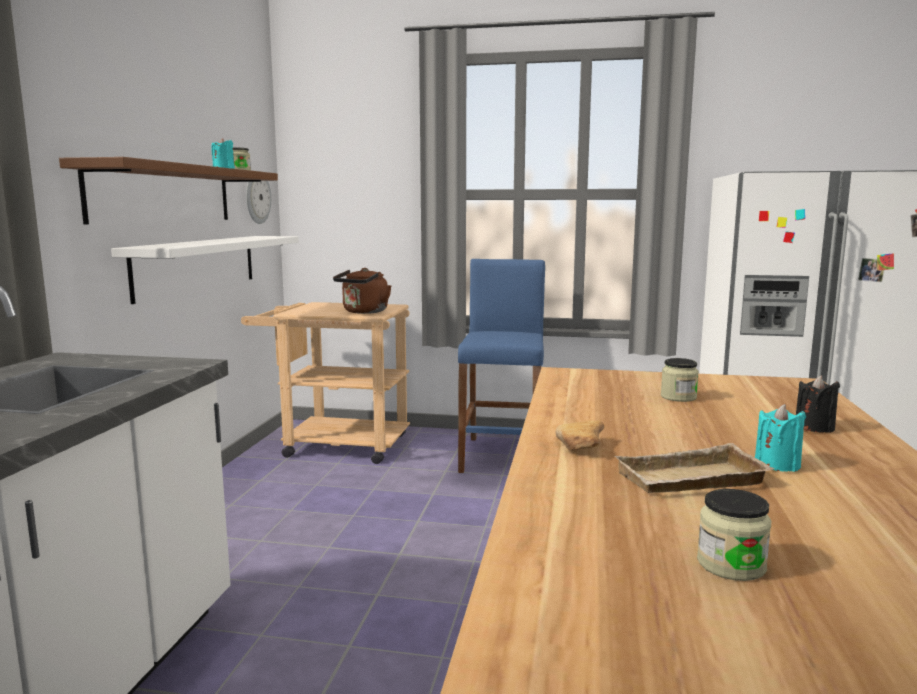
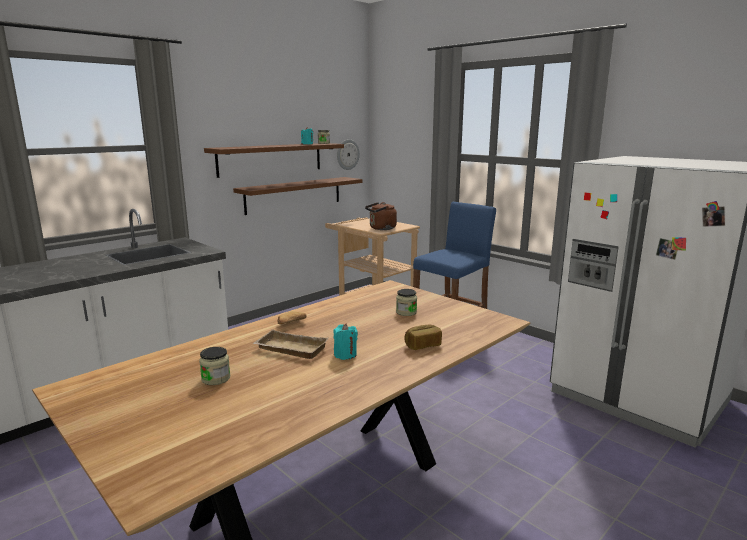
camera: 35 degrees right, 5 degrees up
white shelf [111,236,299,304] -> brown shelf [233,177,362,215]
black candle [796,375,840,433] -> bread [405,325,442,350]

